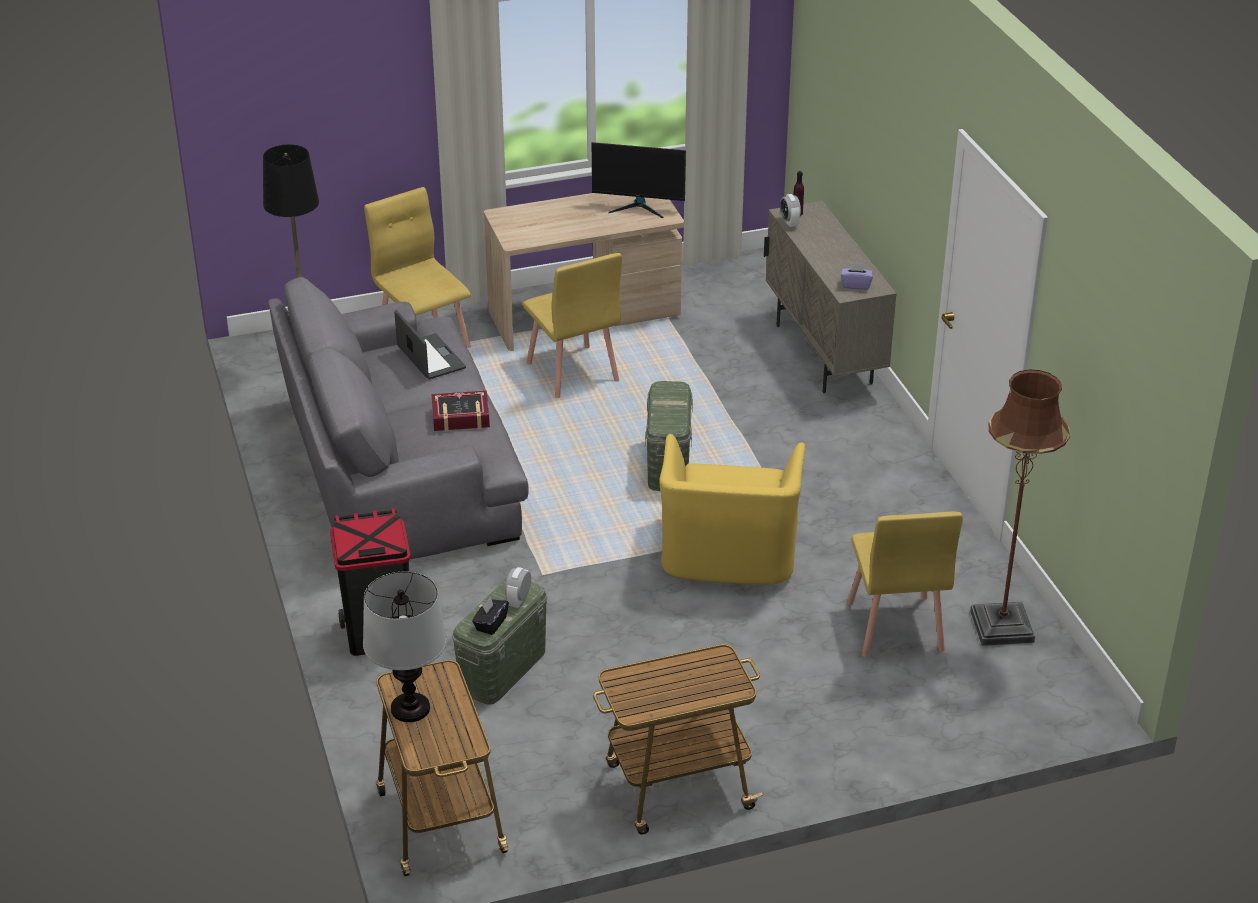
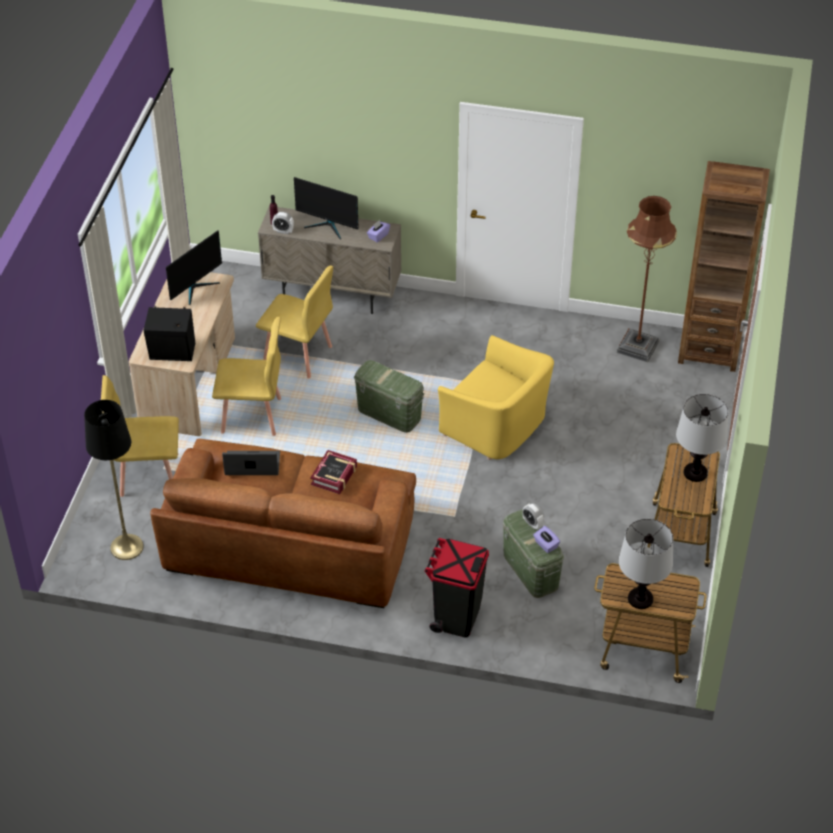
camera: 60 degrees left, 10 degrees up
grey sofa [268,277,529,559] -> brown sofa [150,439,416,608]
black tissue box [472,597,509,635] -> purple tissue box [533,526,560,553]
yellow chair [847,512,963,657] -> yellow chair moved to [256,265,333,378]
none -> black speaker [144,306,195,361]
none -> monitor [294,177,359,239]
none -> table lamp [676,394,728,482]
none -> brown bookcase [678,161,770,372]

